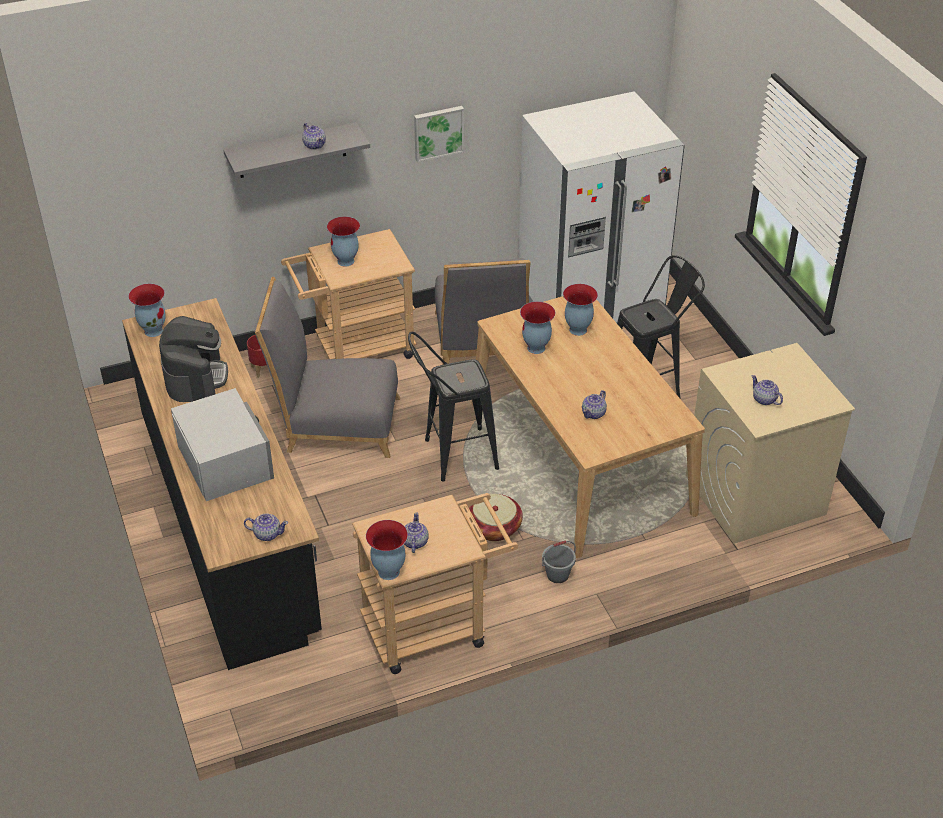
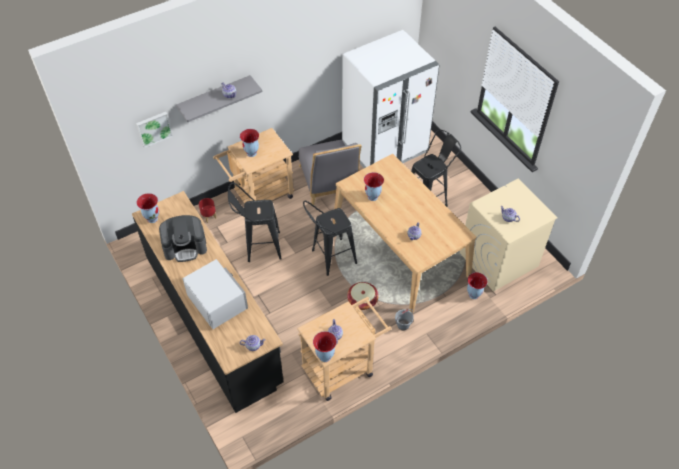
camera: 10 degrees left, 10 degrees up
coffee machine [159,316,228,402] -> coffee machine turned 90 degrees clockwise [159,215,207,262]
grey chair [254,277,400,458] -> black stool [228,182,282,262]
picture [414,106,464,162] -> picture moved to [136,112,173,148]
vase [563,284,598,336] -> vase moved to [467,272,488,299]

